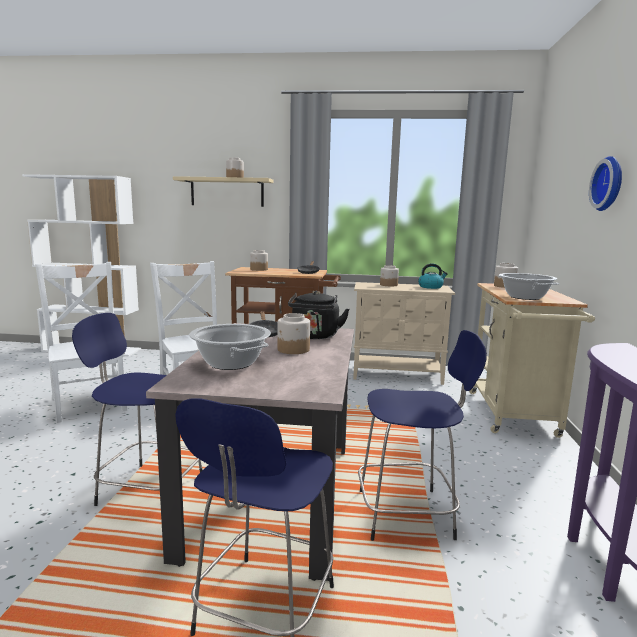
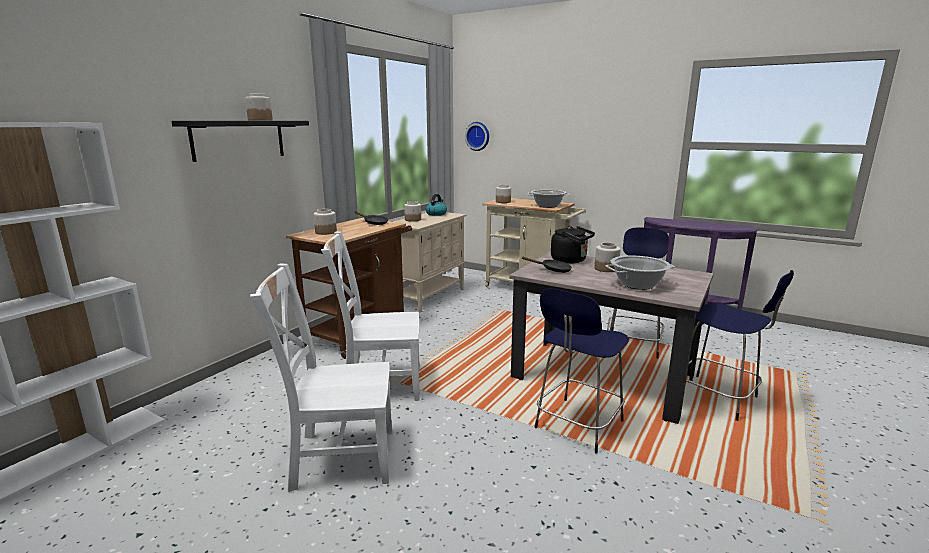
camera: 65 degrees left, 5 degrees up
beige shelf [173,176,273,207] -> black shelf [171,121,309,162]
wall clock [589,156,622,211] -> wall clock moved to [465,122,489,151]

